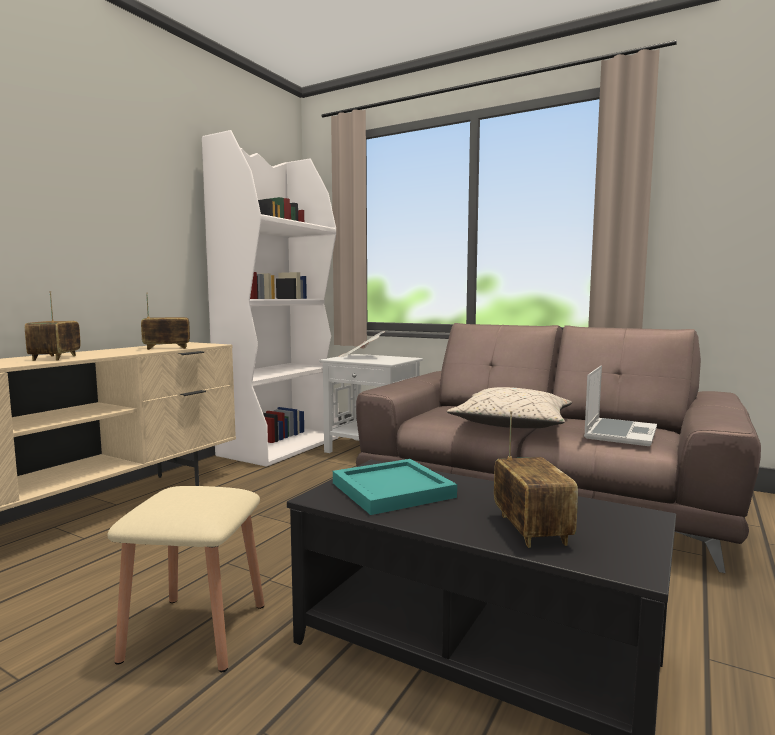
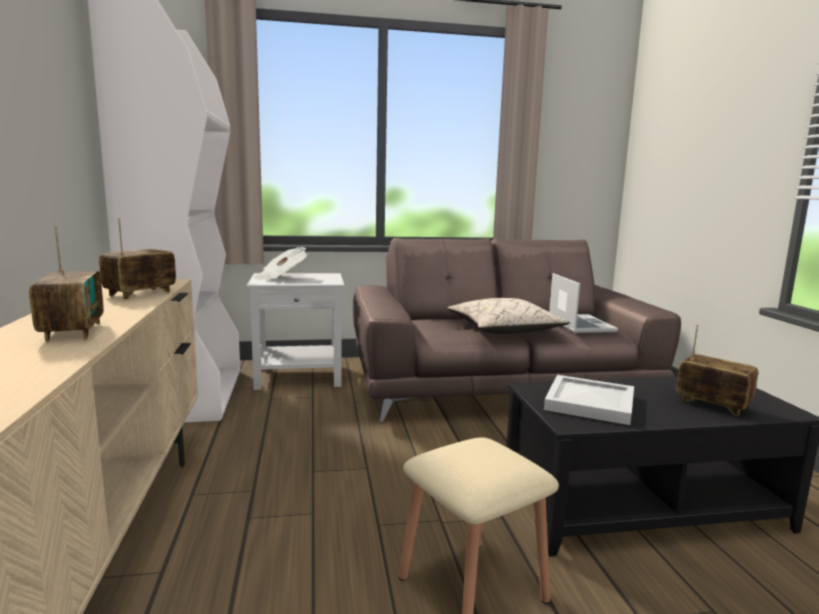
camera: 40 degrees left, 5 degrees up
radio [25,291,81,361] -> radio turned 150 degrees counterclockwise [29,227,104,342]
turquoise tray [333,459,457,515] -> white tray [544,375,634,425]

